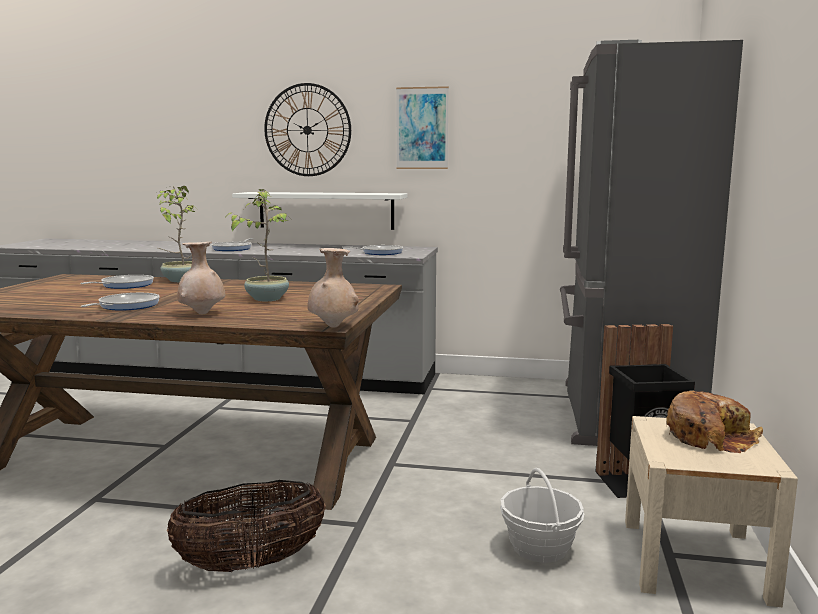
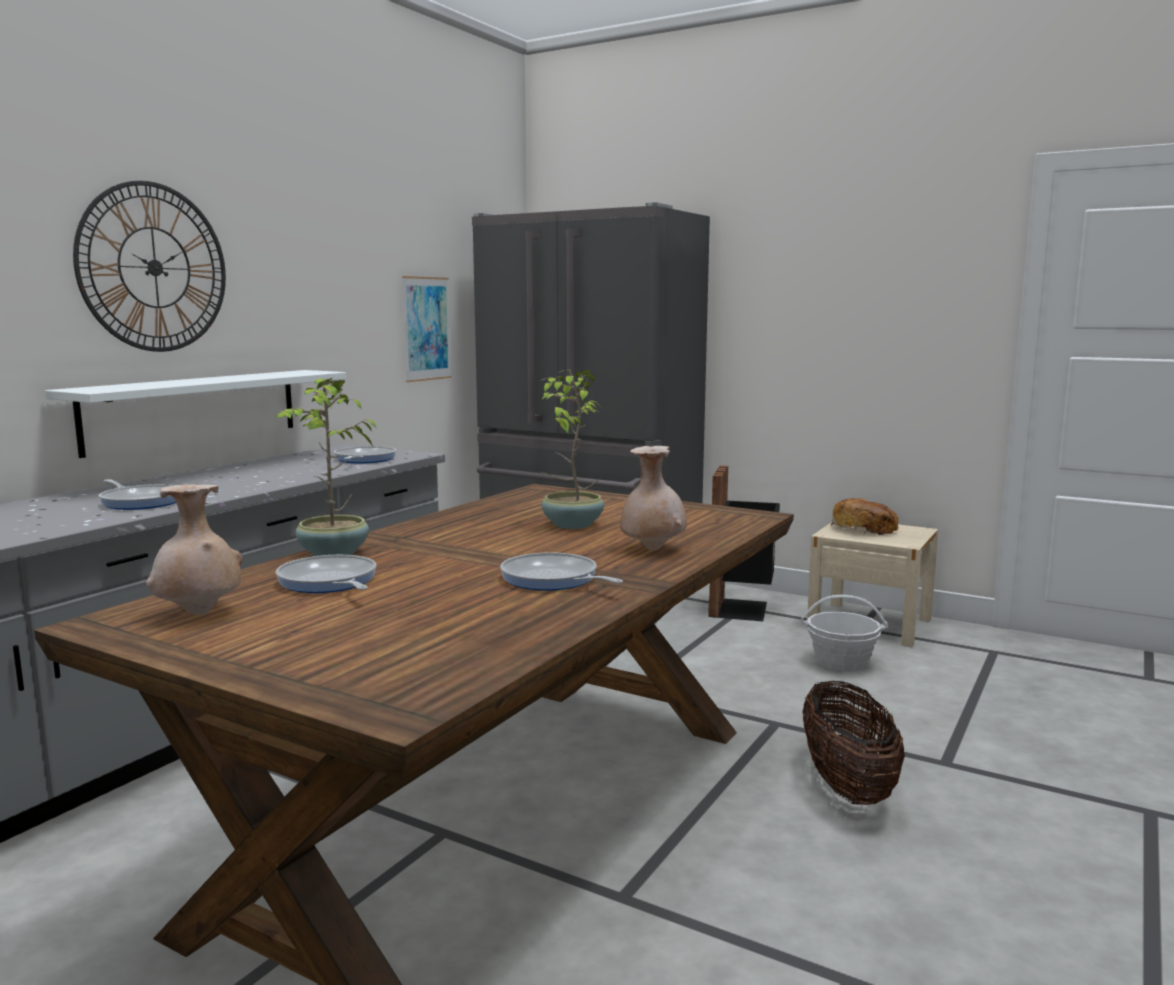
camera: 70 degrees left, 0 degrees up
beige vase [307,248,359,328] -> beige vase moved to [146,484,242,615]
picture [396,86,449,169] -> picture moved to [402,276,451,382]

